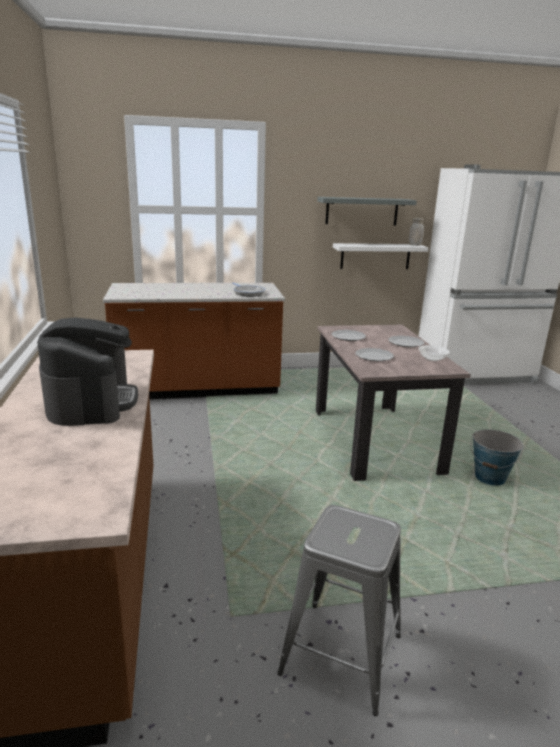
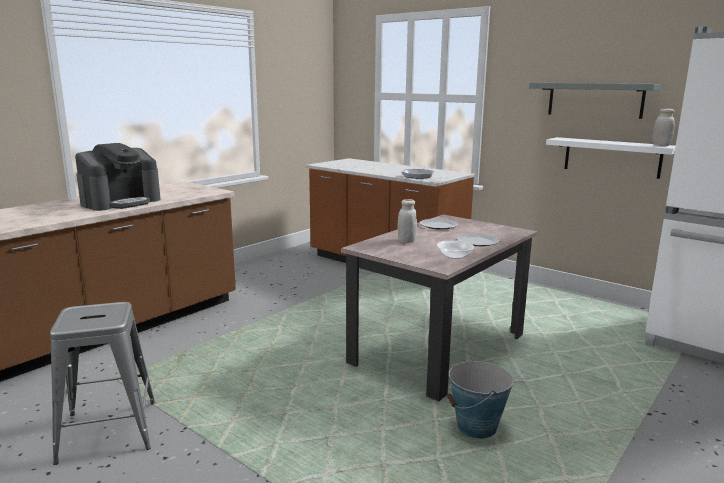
camera: 50 degrees right, 5 degrees down
plate [355,348,394,361] -> white jar [398,199,417,243]

